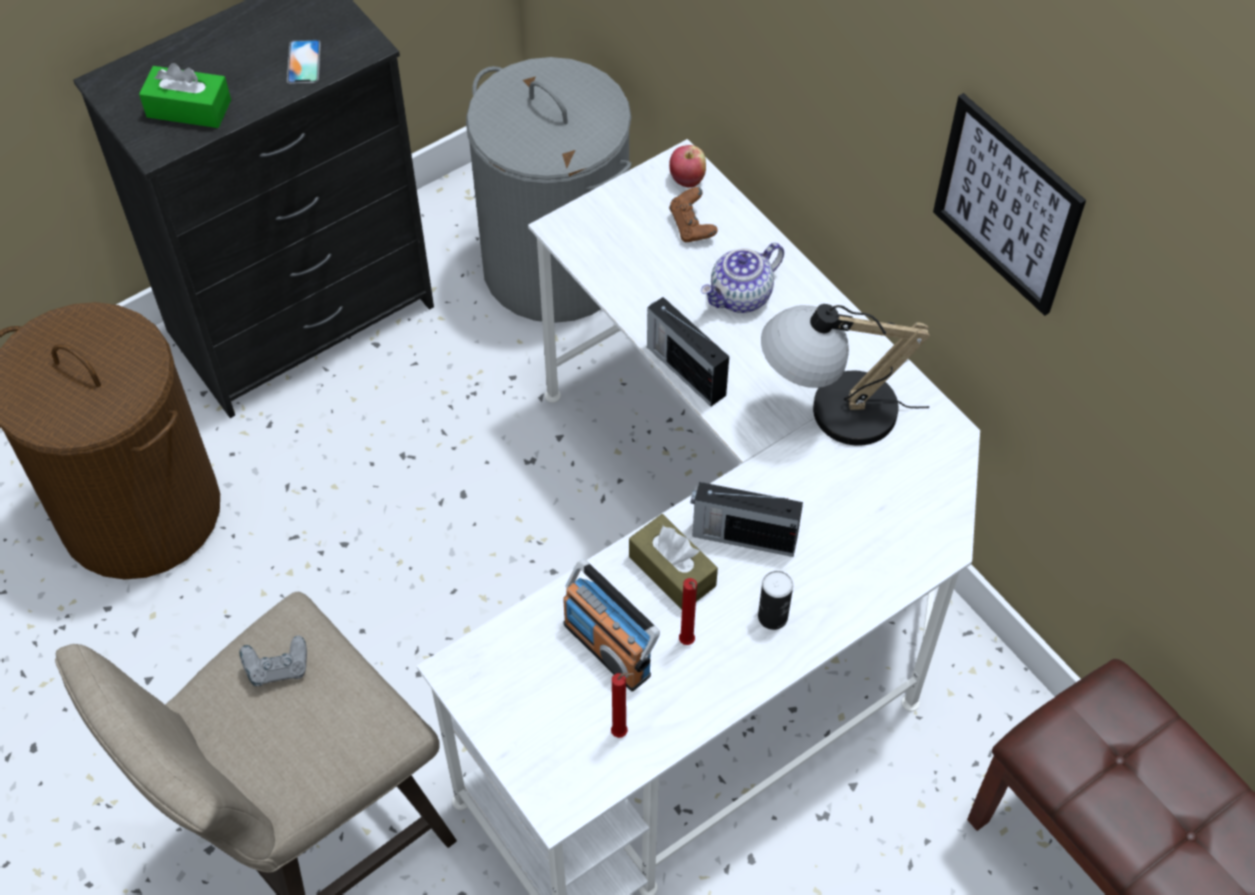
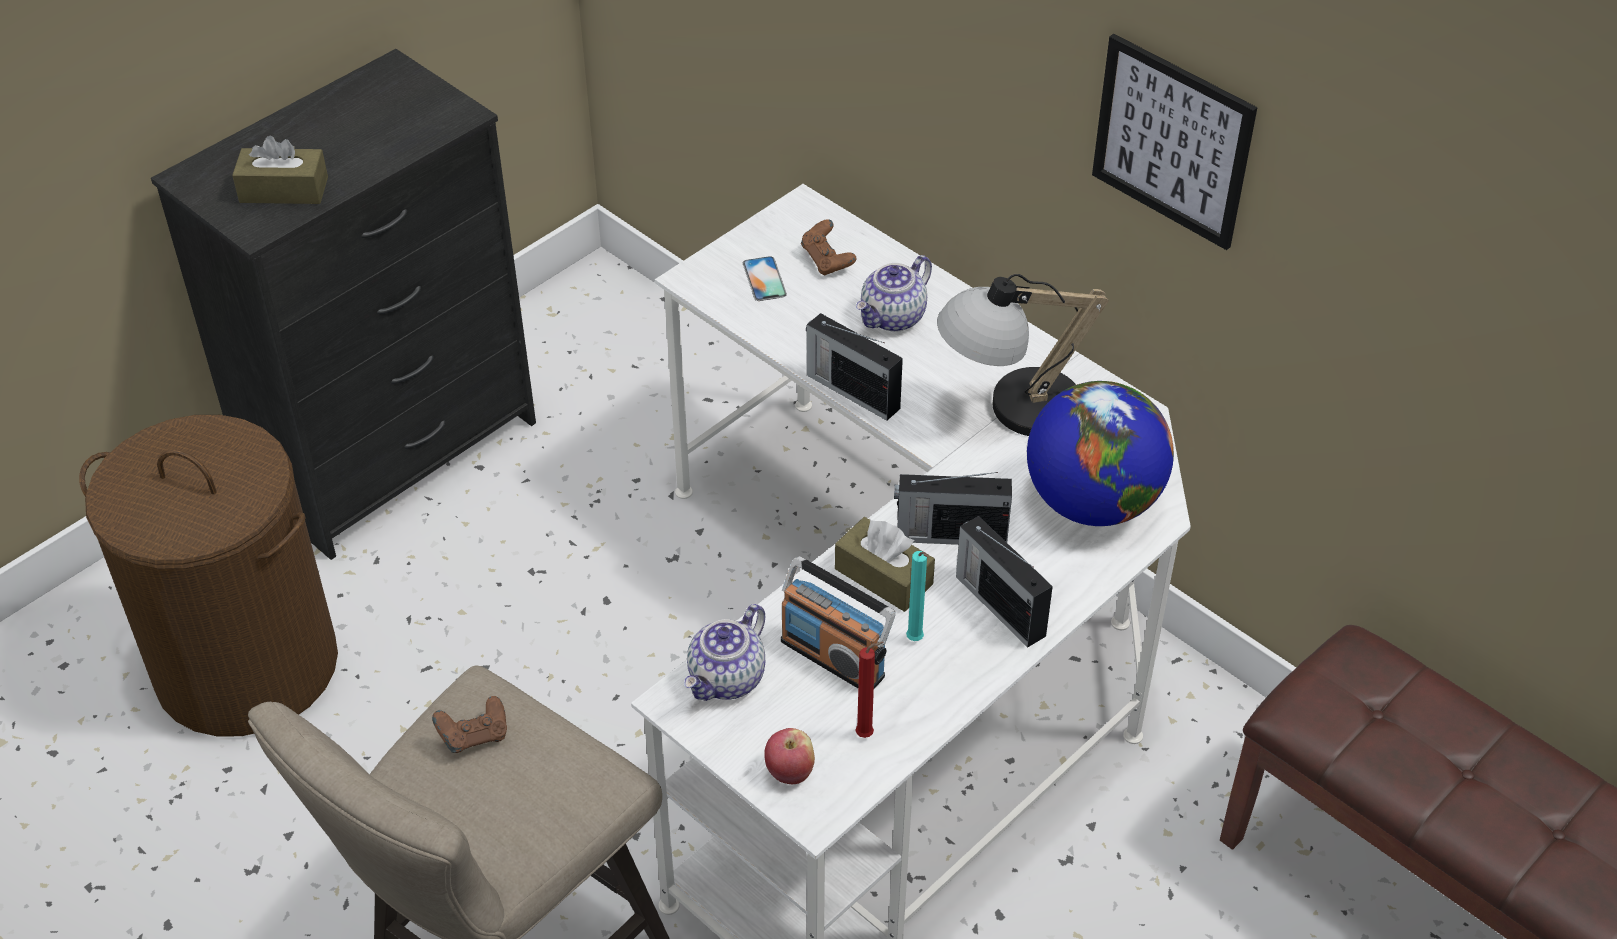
camera: 10 degrees left, 10 degrees down
green tissue box [139,63,231,128] -> brown tissue box [232,136,328,204]
grey game controller [239,636,307,686] -> brown game controller [432,696,507,753]
phone [287,40,321,84] -> phone moved to [743,256,787,301]
grey laundry basket [466,57,631,323] -> none
apple [669,145,706,188] -> apple moved to [764,728,815,784]
red candle [679,578,697,645] -> turquoise candle [906,551,928,641]
can [758,571,793,630] -> radio [956,516,1053,647]
none -> teapot [684,604,765,701]
none -> globe [1027,381,1174,526]

